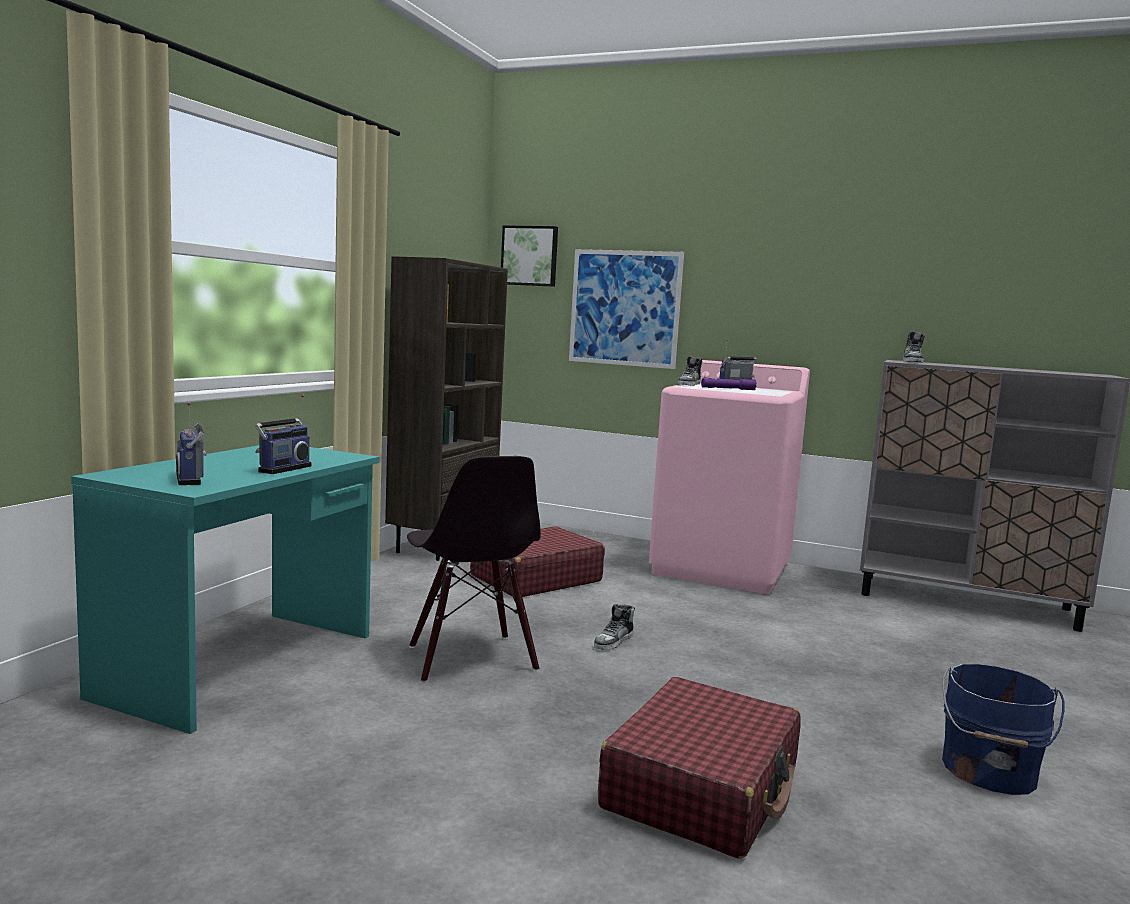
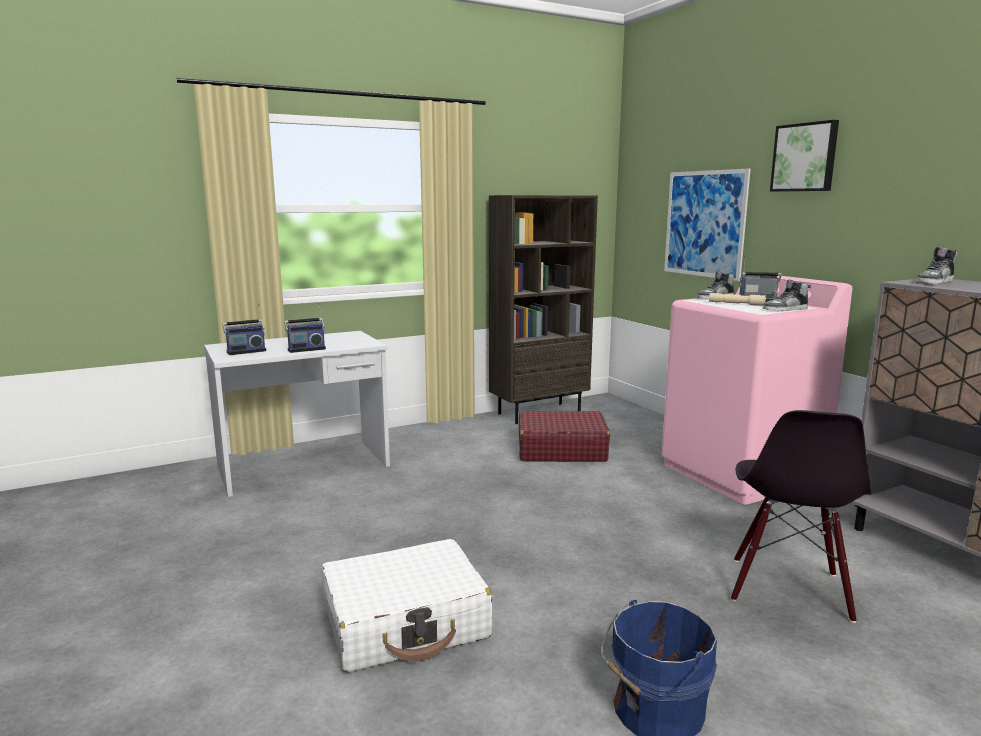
camera: 40 degrees right, 5 degrees up
turquoise desk [71,445,379,734] -> white desk [204,331,390,497]
radio [176,402,207,485] -> radio turned 135 degrees counterclockwise [222,304,266,355]
black chair [407,456,541,683] -> black chair moved to [731,410,871,623]
picture [501,225,558,287] -> picture moved to [770,120,839,192]
shoe [594,604,635,651] -> shoe moved to [763,280,811,311]
red suitcase [598,677,801,859] -> white suitcase [321,539,492,672]
purple flashlight [701,378,757,390] -> beige flashlight [709,293,766,306]

